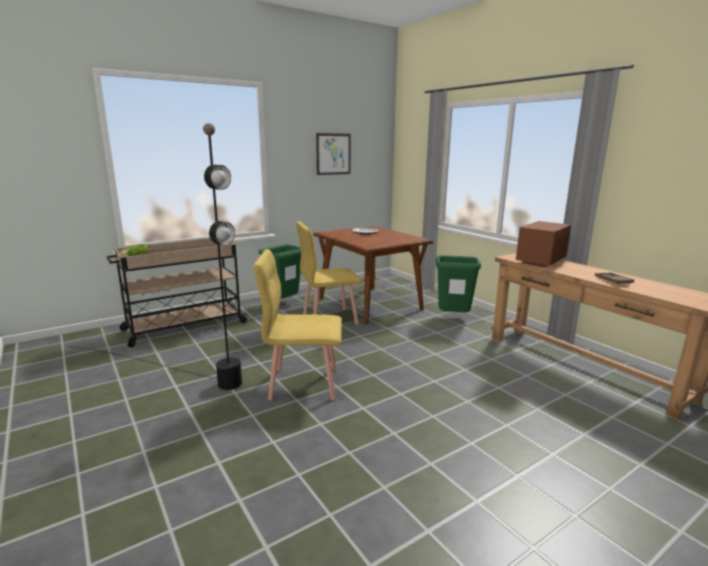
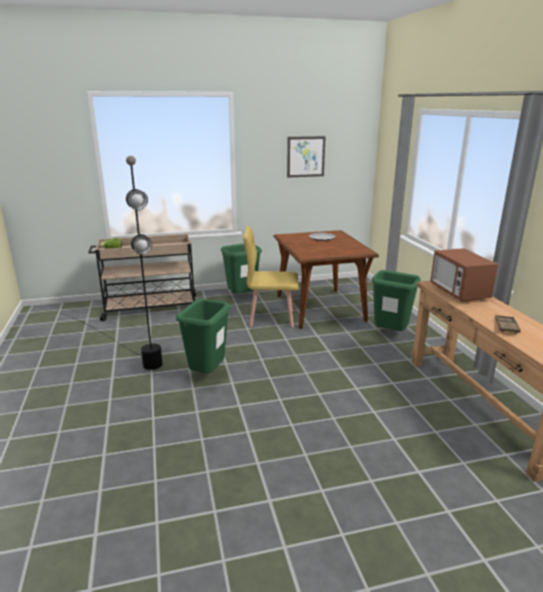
camera: 20 degrees right, 5 degrees up
yellow chair [254,249,342,401] -> green trash can [176,299,231,373]
microwave [516,221,571,267] -> microwave turned 75 degrees counterclockwise [430,248,498,302]

